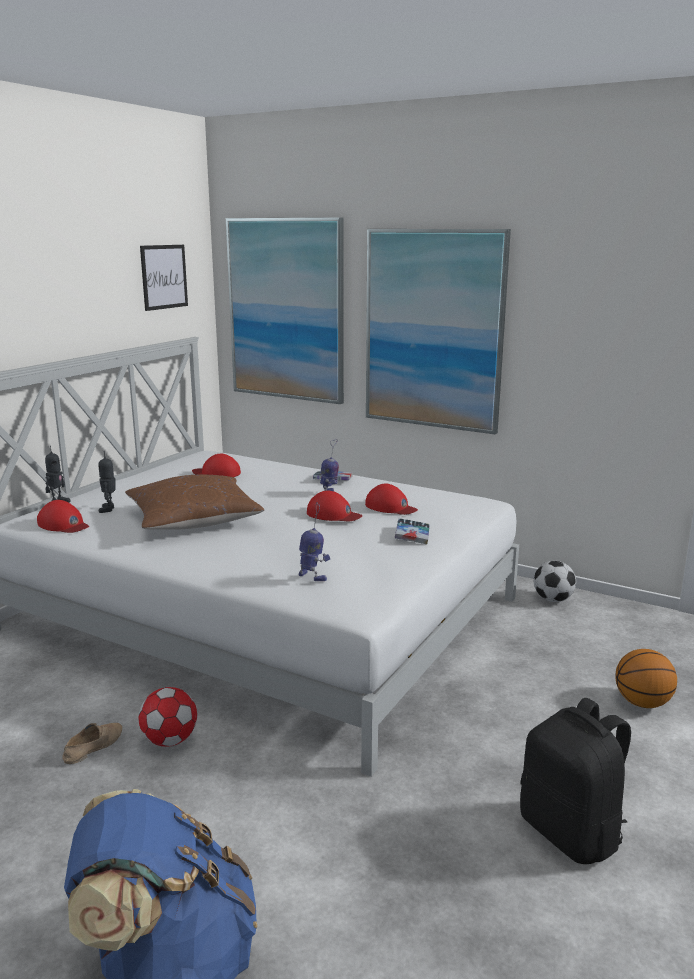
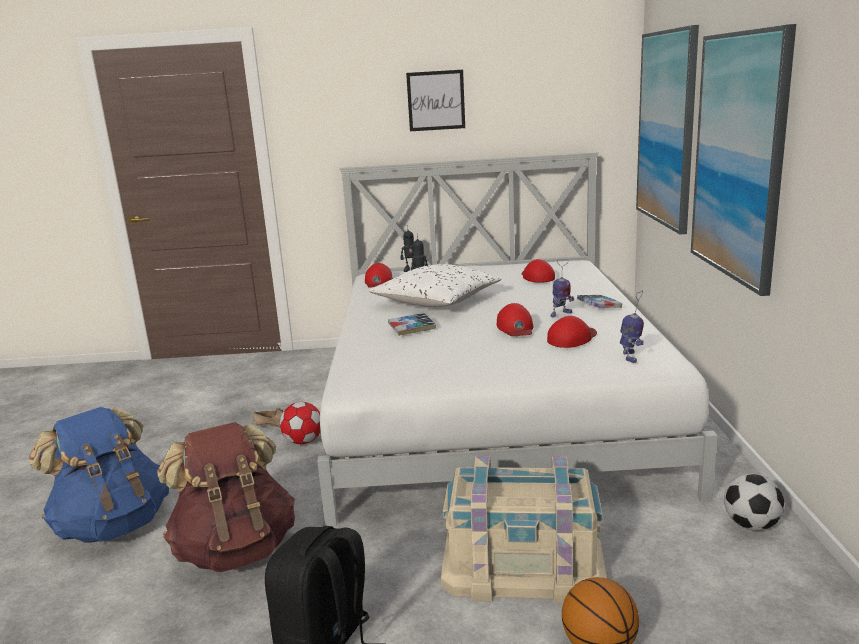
camera: 60 degrees right, 0 degrees up
brown pillow [125,474,264,530] -> white pillow [369,264,501,307]
picture [140,245,188,311] -> picture moved to [406,70,465,131]
toy robot [299,502,330,581] -> toy robot moved to [620,291,644,363]
red cap [365,484,418,515] -> red cap turned 135 degrees counterclockwise [547,316,597,348]
book [395,518,430,545] -> book moved to [388,313,436,336]
none -> brown backpack [158,422,295,572]
none -> beige storage box [441,456,607,604]

